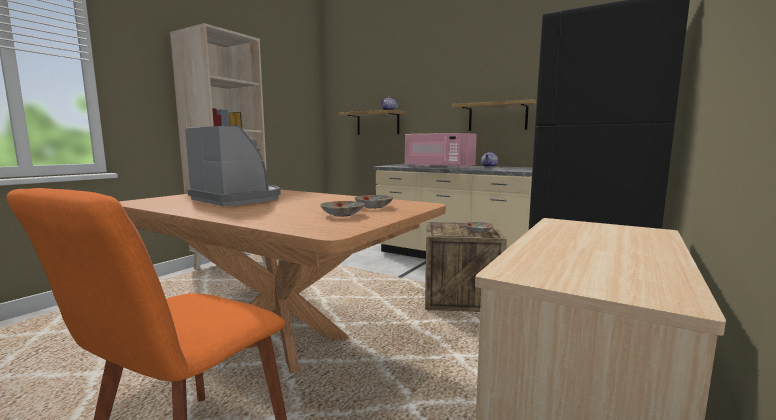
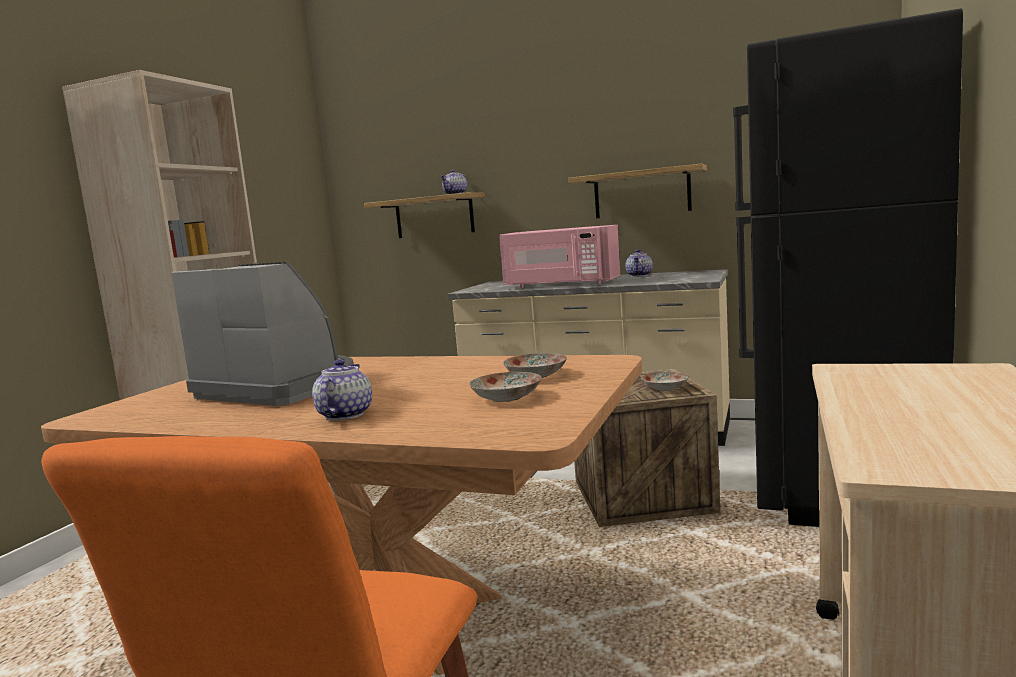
camera: 10 degrees left, 0 degrees up
none -> teapot [312,359,372,420]

